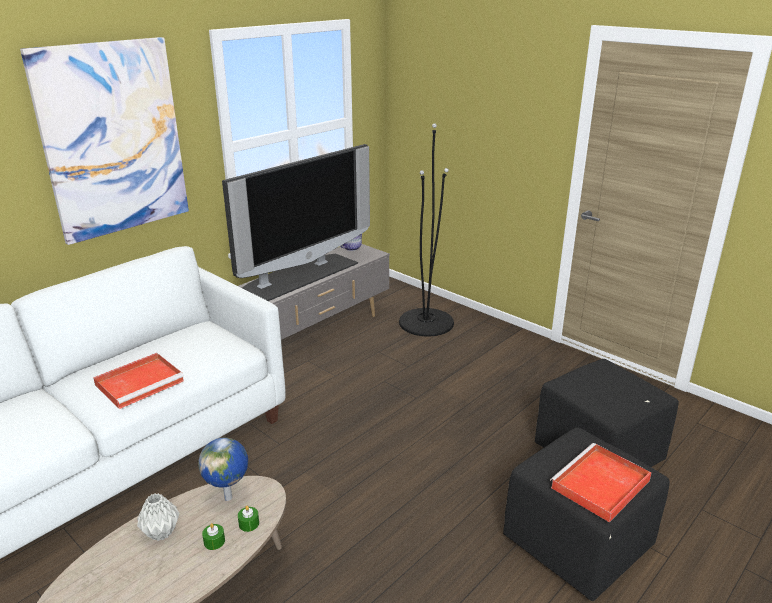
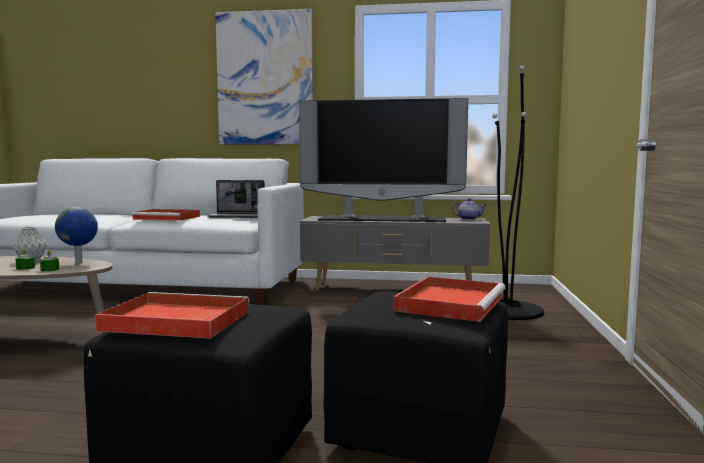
camera: 55 degrees right, 20 degrees down
none -> laptop [207,180,265,218]
none -> red tray [393,277,505,322]

